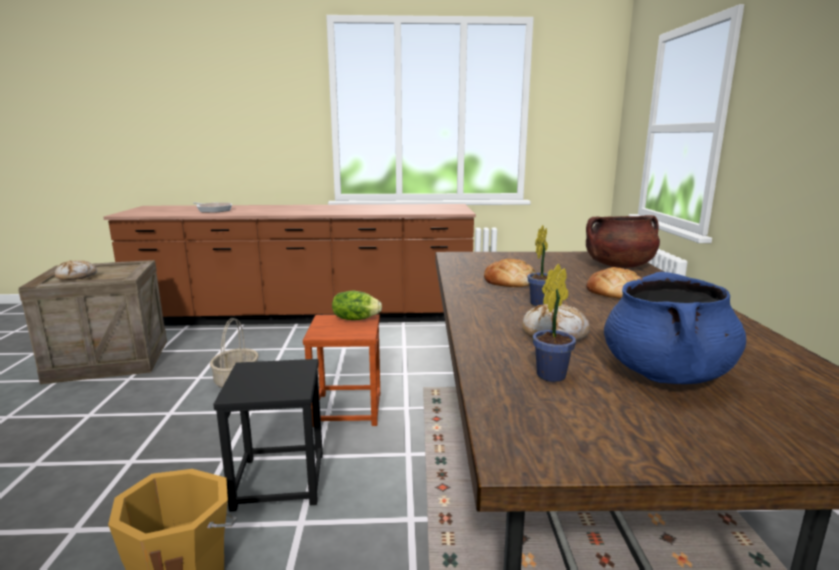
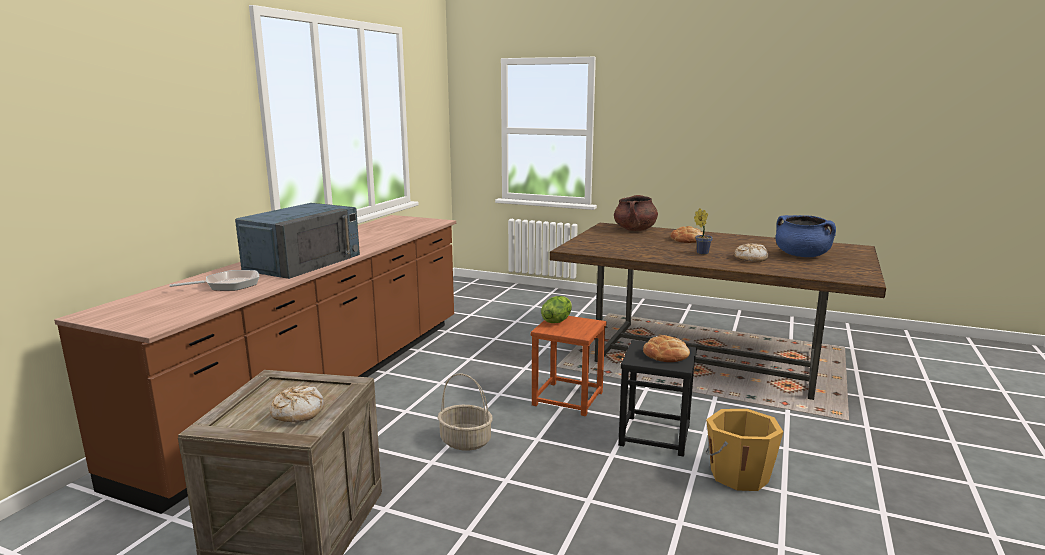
camera: 65 degrees left, 0 degrees up
bread [484,259,536,287] -> bread moved to [643,335,690,362]
potted plant [533,264,576,382] -> none
none -> blue microwave [235,203,360,279]

